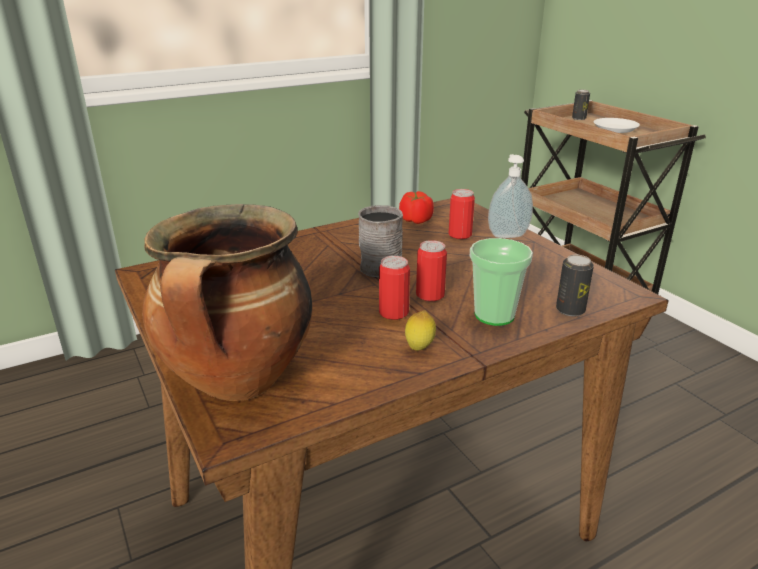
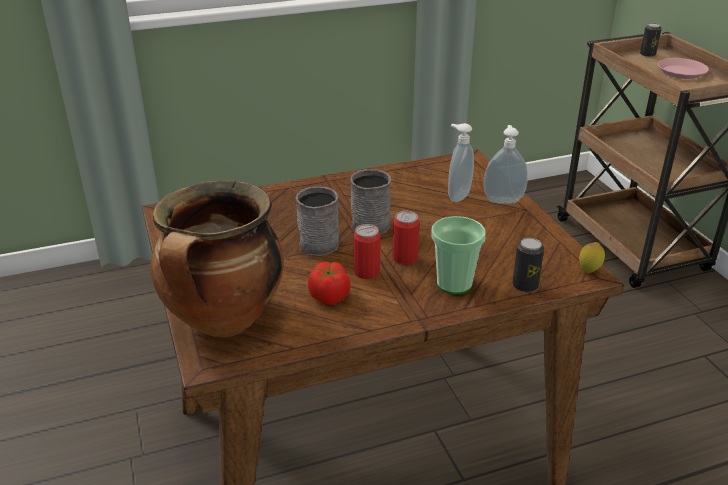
camera: 10 degrees right, 5 degrees up
tomato [399,191,434,224] -> tomato moved to [308,261,351,305]
lemon [405,310,436,351] -> lemon moved to [579,242,605,273]
can [449,189,475,239] -> soap dispenser [448,123,474,202]
white plate [594,118,640,133] -> pink plate [658,58,709,79]
none -> grey mug [296,186,339,256]

